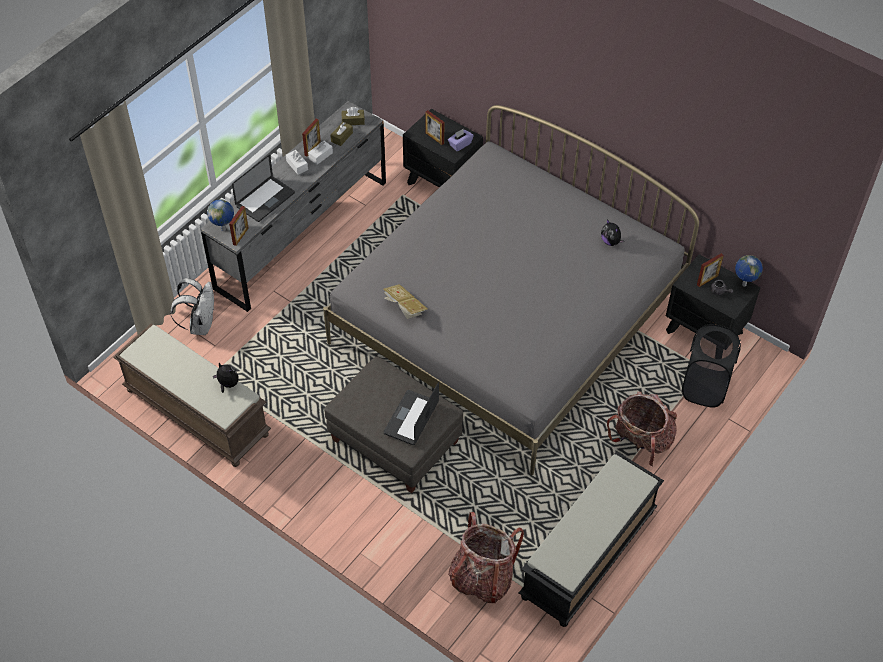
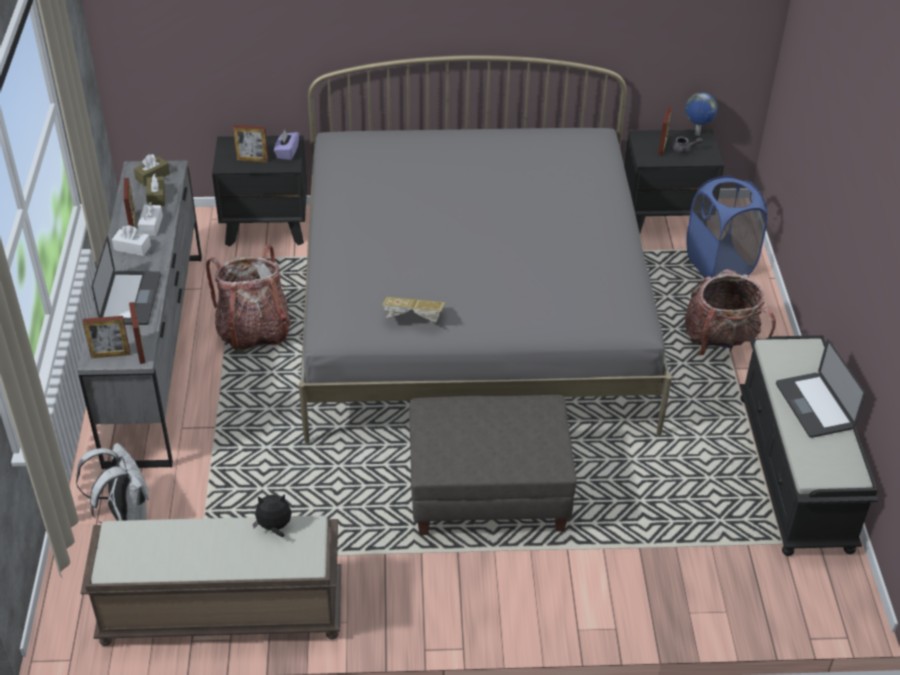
camera: 40 degrees left, 10 degrees down
globe [207,199,234,231] -> picture frame [83,316,130,358]
laptop [384,382,439,445] -> laptop moved to [776,339,865,438]
backpack [448,512,524,603] -> backpack moved to [206,244,291,353]
plush toy [601,219,624,246] -> none
black laundry basket [681,324,741,408] -> blue laundry basket [686,175,767,278]

